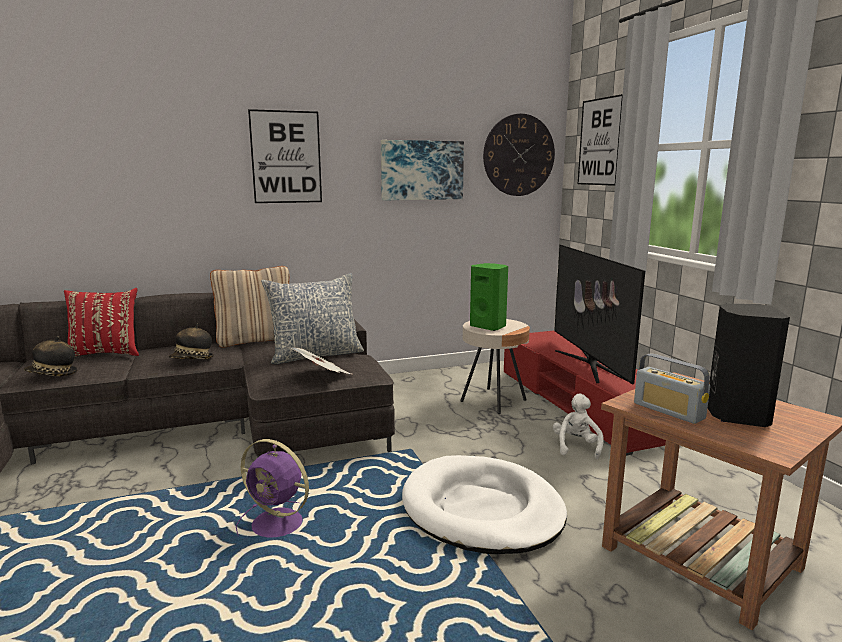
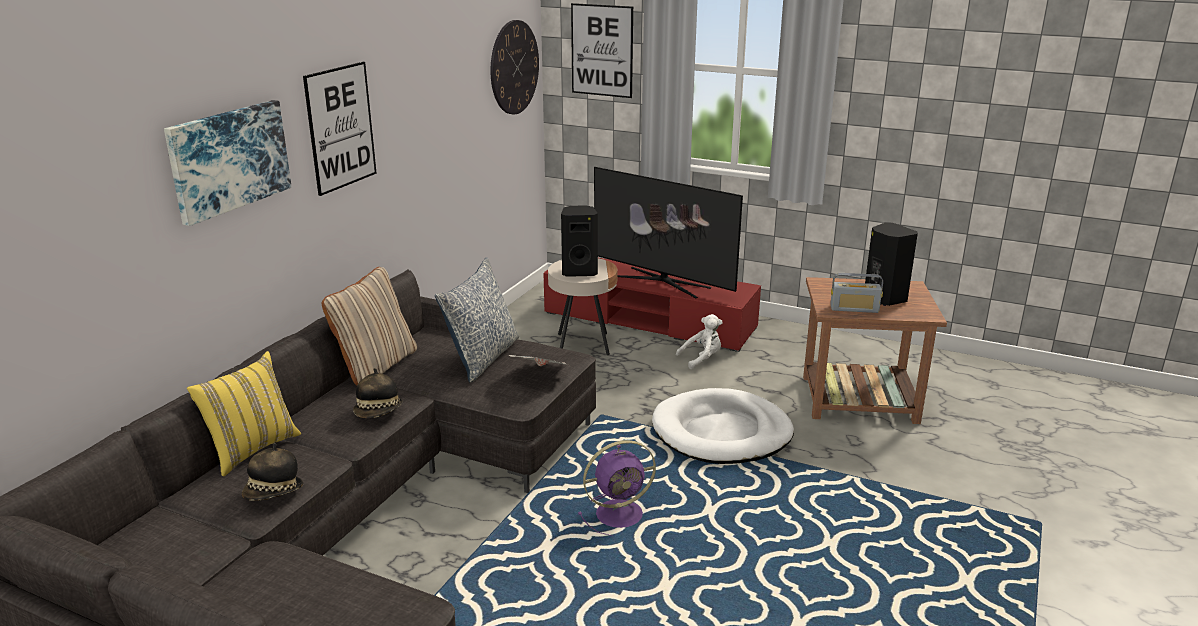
camera: 45 degrees left, 10 degrees up
red pillow [64,288,139,357] -> yellow pillow [187,351,301,476]
picture [381,140,464,200] -> picture moved to [164,100,292,226]
green speaker [470,263,508,331] -> black speaker [561,205,598,277]
white plush toy [553,393,604,459] -> white plush toy turned 105 degrees clockwise [676,314,723,369]

